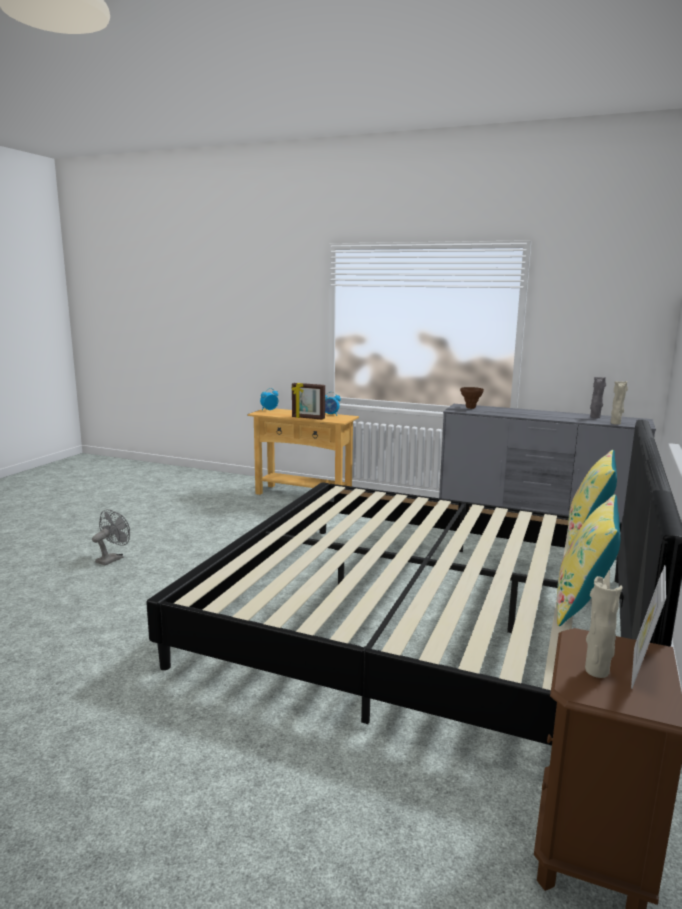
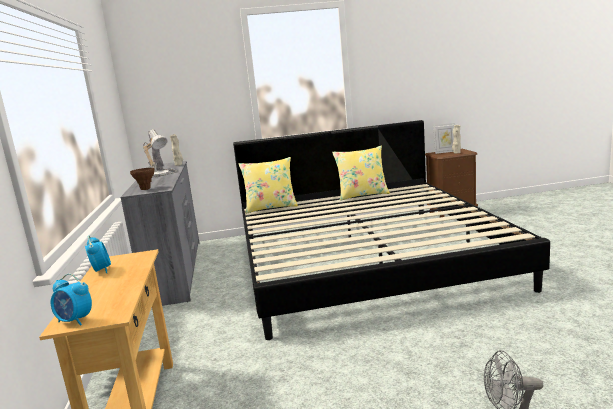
camera: 120 degrees left, 0 degrees up
picture frame [291,383,325,420] -> none
none -> table lamp [143,129,178,178]

